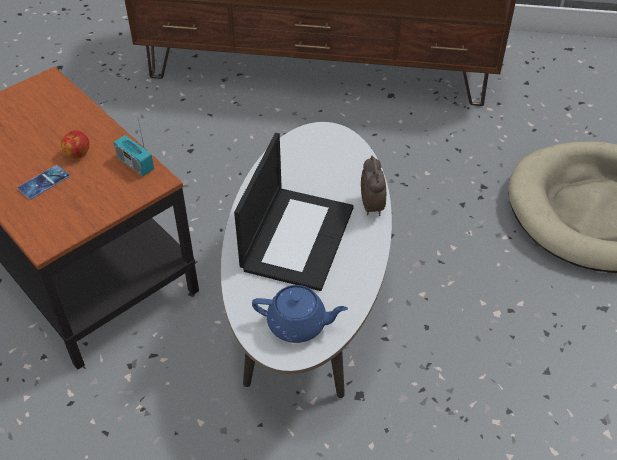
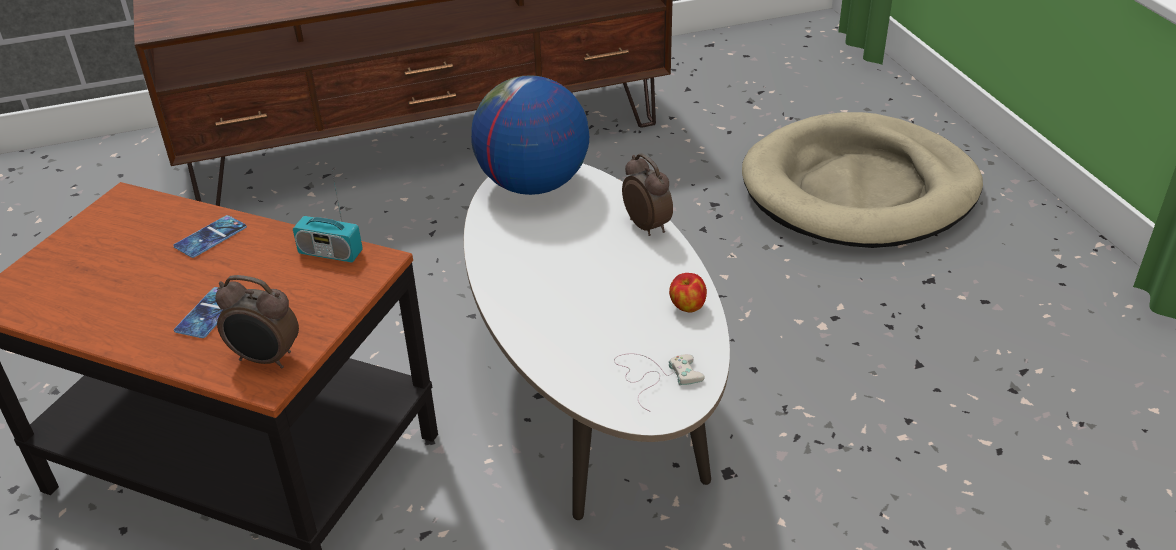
camera: 25 degrees left, 10 degrees down
apple [61,130,89,159] -> apple moved to [669,273,707,313]
laptop [234,133,354,291] -> none
blue teapot [252,285,348,343] -> white game controller [614,353,705,412]
none -> phone [173,215,247,258]
none -> alarm clock [215,275,299,369]
none -> globe [471,75,589,195]

